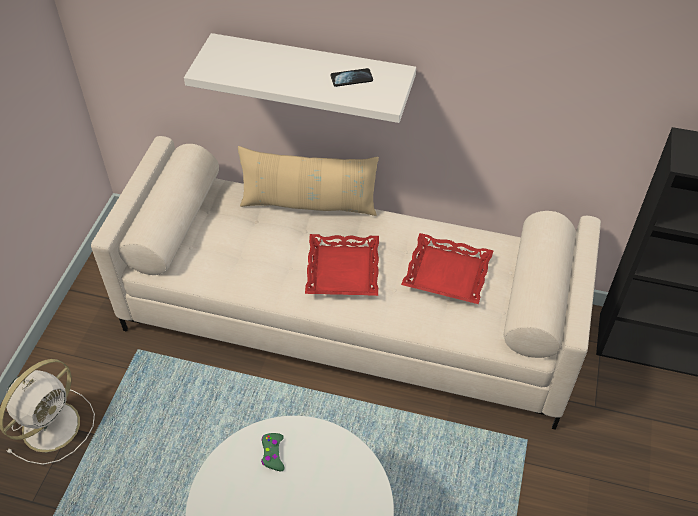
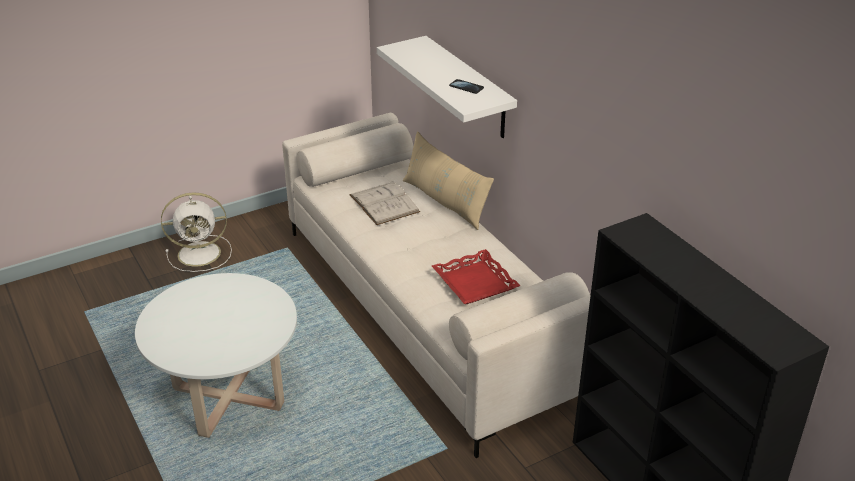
camera: 45 degrees right, 15 degrees down
green game controller [261,433,285,471] -> none
red tray [305,234,379,296] -> none
none -> white book [349,181,420,225]

